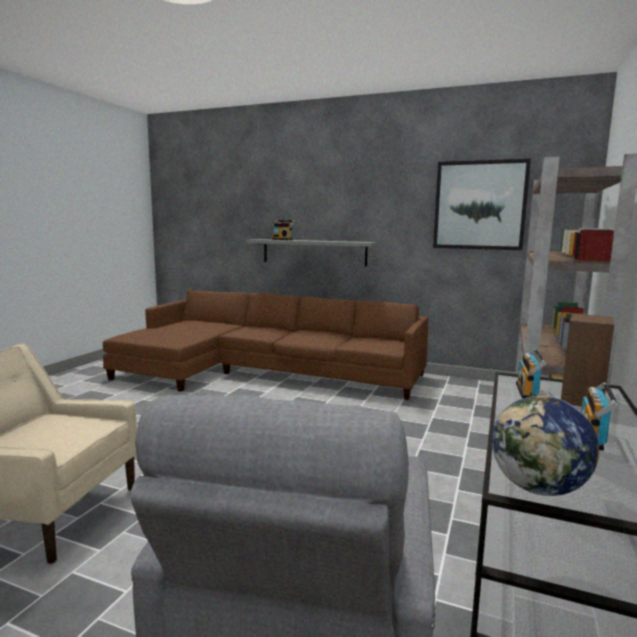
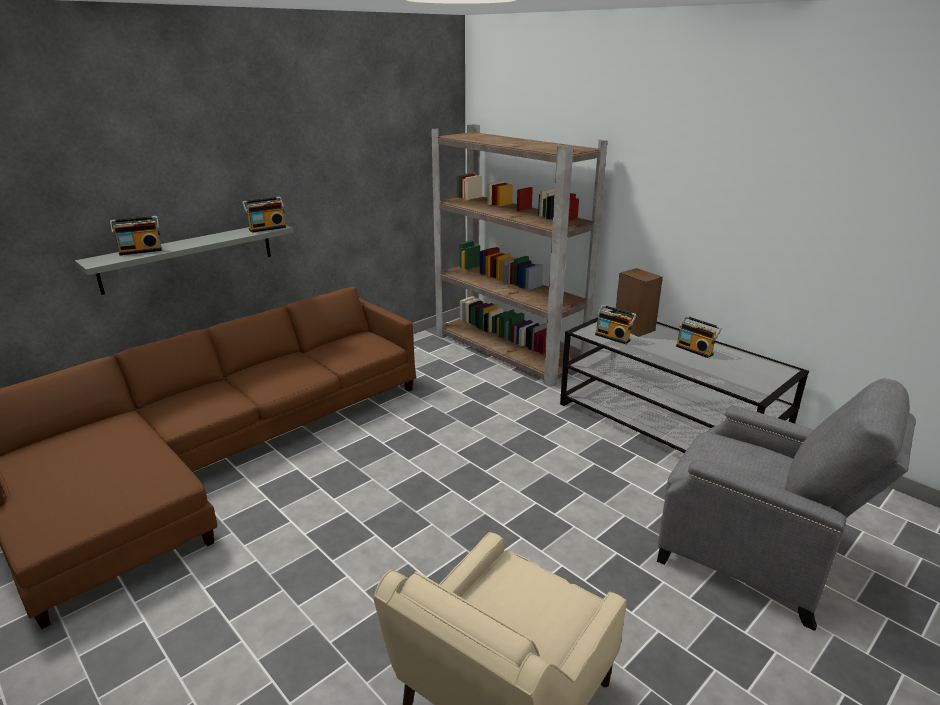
camera: 65 degrees left, 15 degrees up
picture [433,159,531,250] -> none
globe [492,396,599,496] -> none
none -> radio [242,197,286,233]

